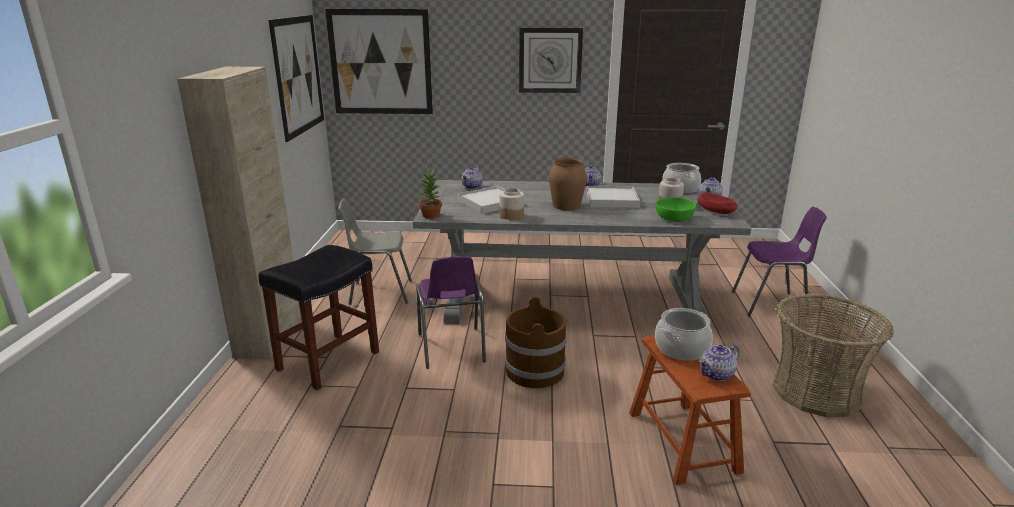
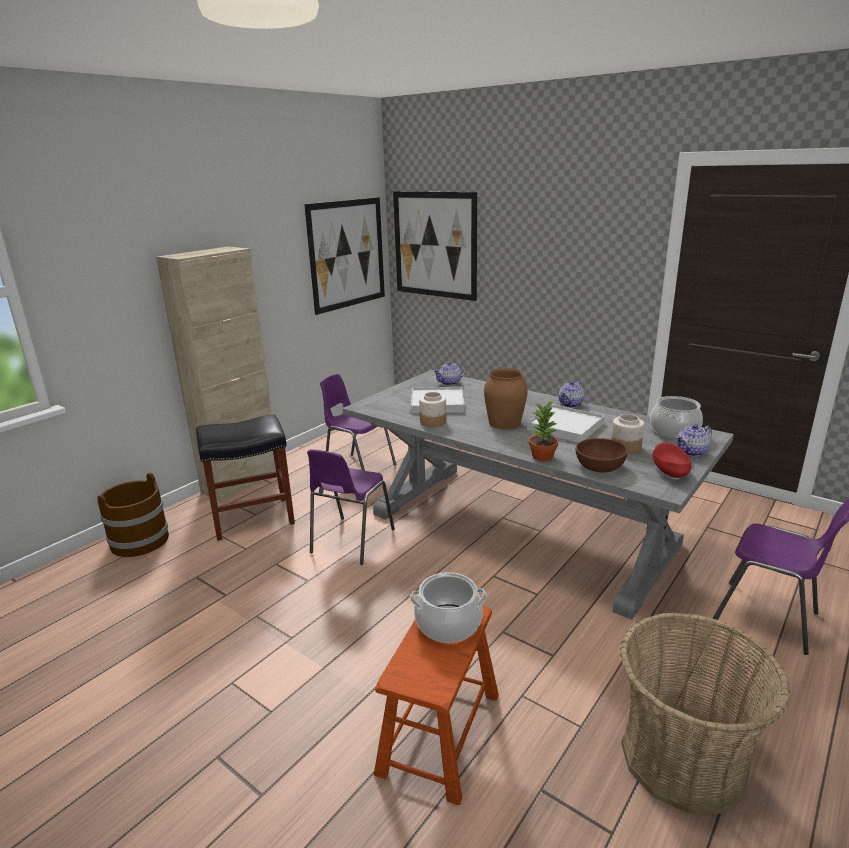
camera: 35 degrees right, 0 degrees up
grey chair [338,199,412,305] -> purple chair [320,374,396,471]
potted plant [419,168,442,219] -> potted plant moved to [529,401,559,461]
brown bucket [505,296,567,388] -> brown bucket moved to [97,473,169,557]
wall clock [519,28,583,93] -> none
green bowl [655,197,696,222] -> brown bowl [576,438,628,472]
teapot [699,344,740,381] -> none

